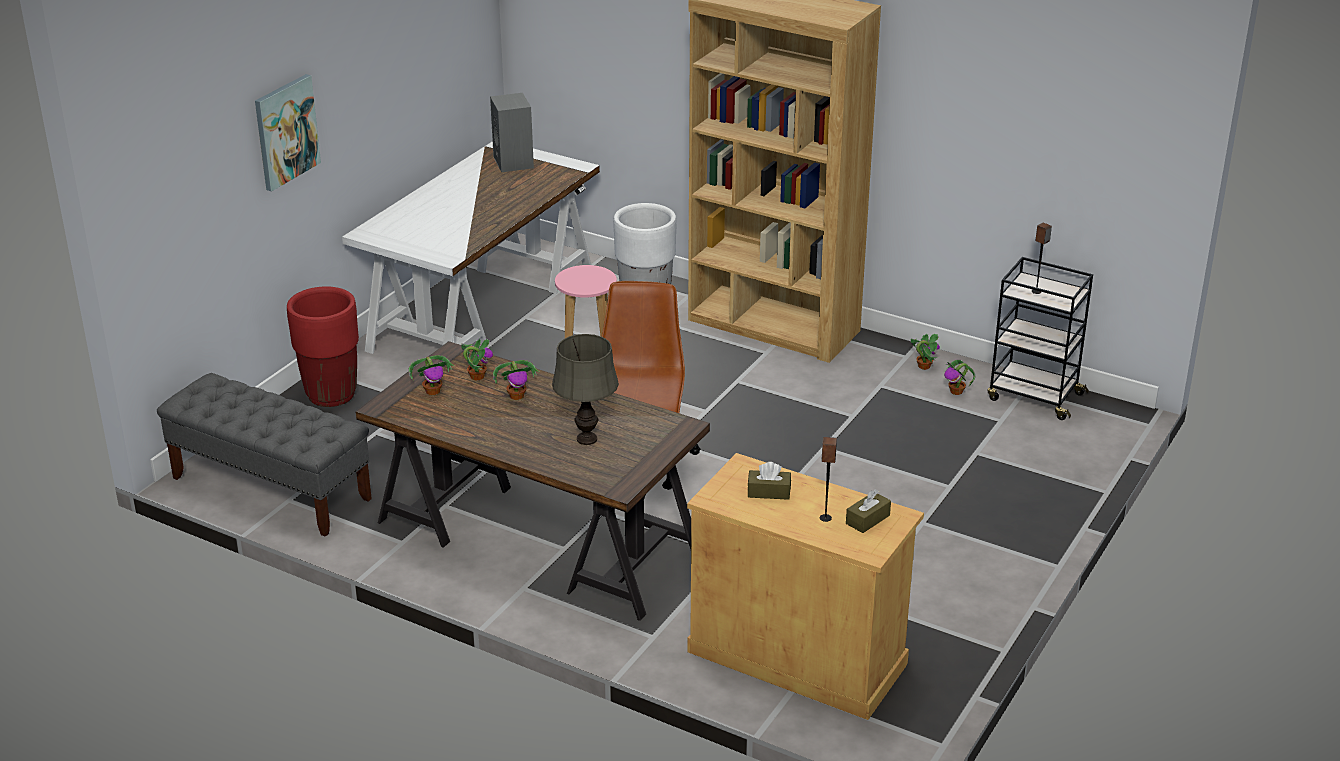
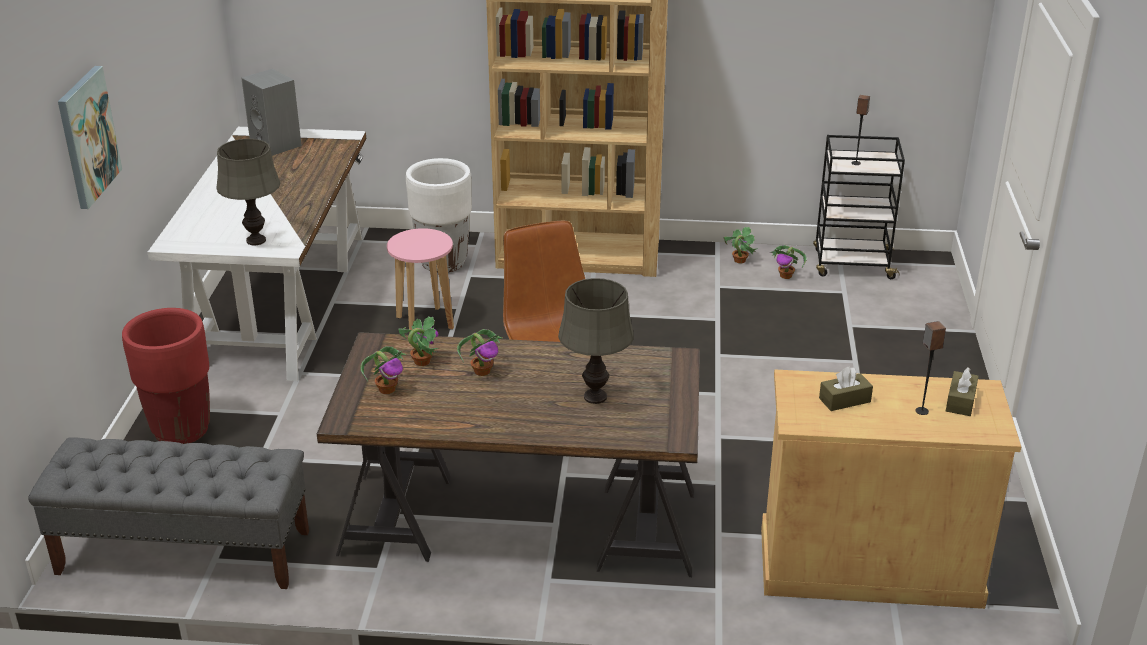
camera: 25 degrees left, 0 degrees up
none -> grey table lamp [216,139,280,245]

